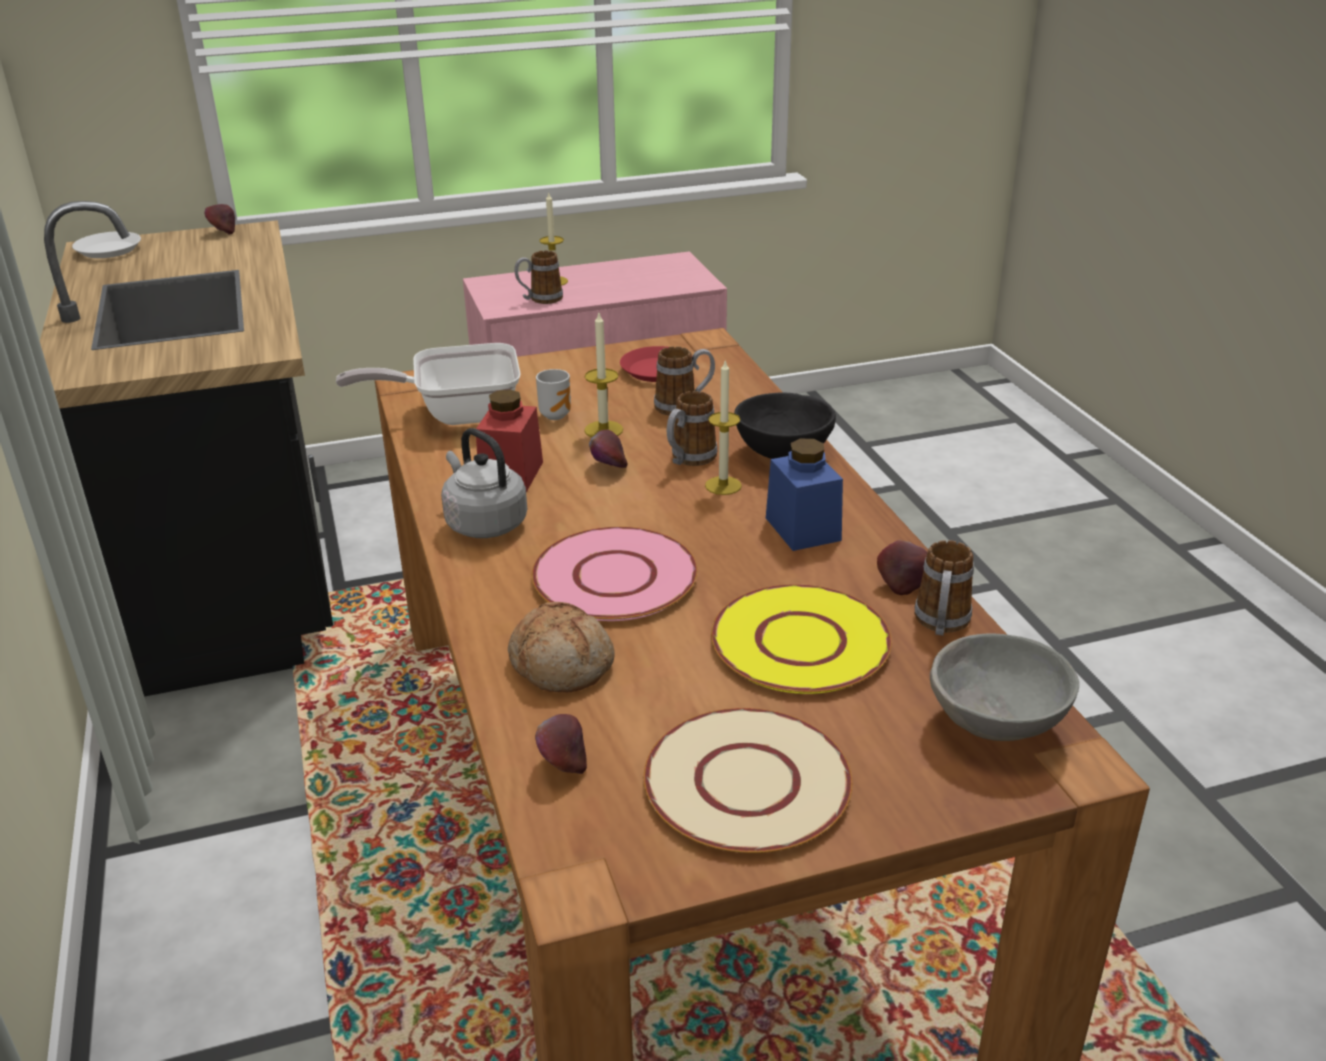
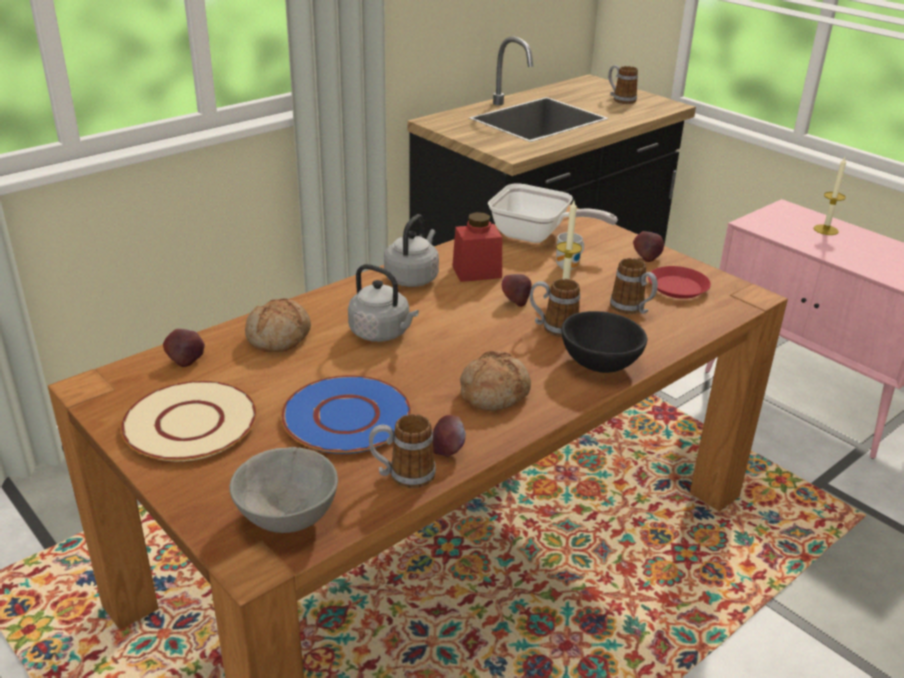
camera: 65 degrees right, 0 degrees up
white plate [72,231,141,258] -> none
apple [205,204,235,234] -> apple moved to [633,231,664,262]
frying pan [336,343,521,425] -> frying pan turned 150 degrees clockwise [488,183,618,243]
mug [514,250,563,304] -> mug moved to [608,65,638,104]
pink plate [532,527,698,621] -> grey kettle [348,264,419,342]
candle [705,359,742,495] -> none
yellow plate [711,584,892,694] -> blue plate [281,375,412,454]
blue jar [766,439,843,551] -> bread [460,351,531,411]

